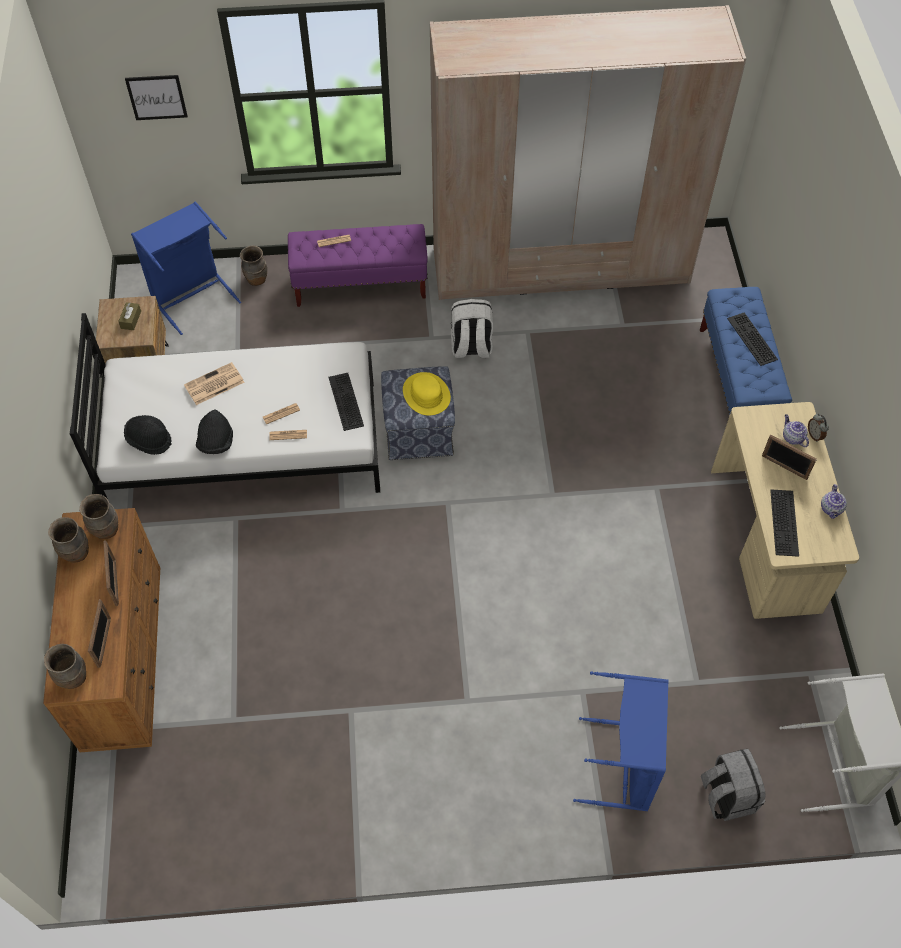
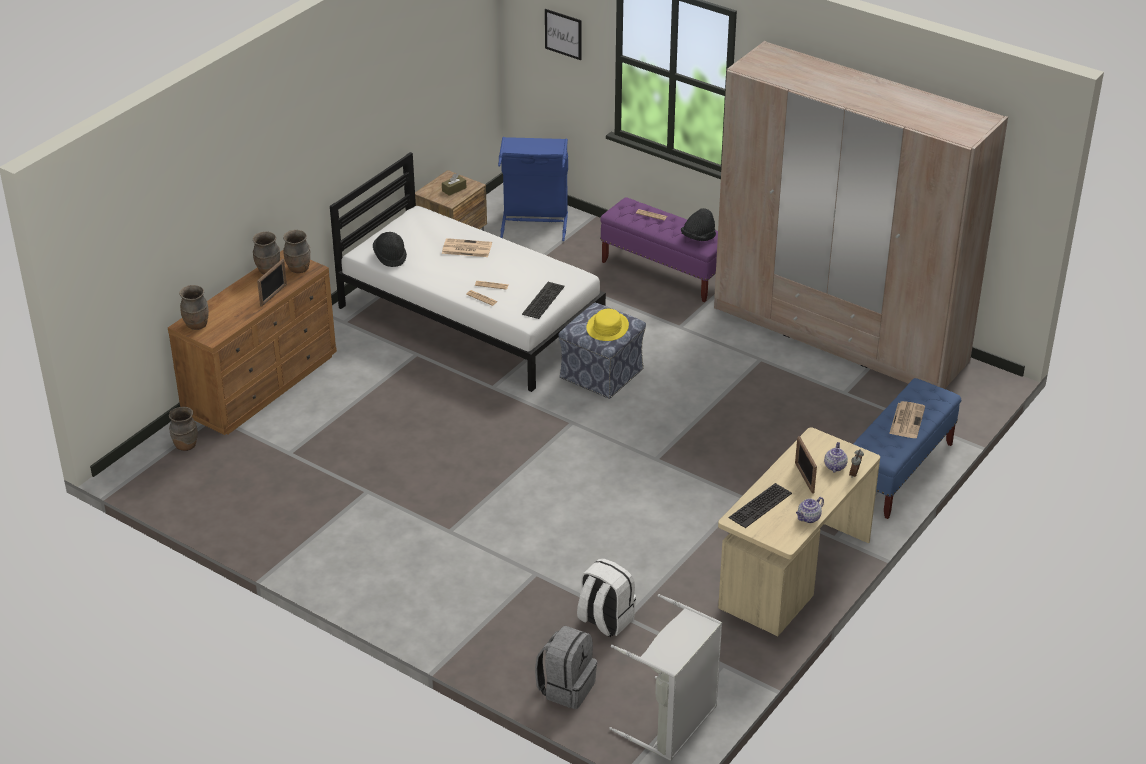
camera: 40 degrees right, 20 degrees down
picture frame [88,600,111,668] -> none
black hat [196,410,233,454] -> black hat moved to [681,208,716,241]
brown vase [240,246,267,286] -> brown vase moved to [169,407,198,451]
white backpack [451,299,493,358] -> white backpack moved to [577,558,636,637]
blue laundry basket [573,671,669,811] -> none
keyboard [727,312,778,366] -> newspaper [889,401,925,438]

